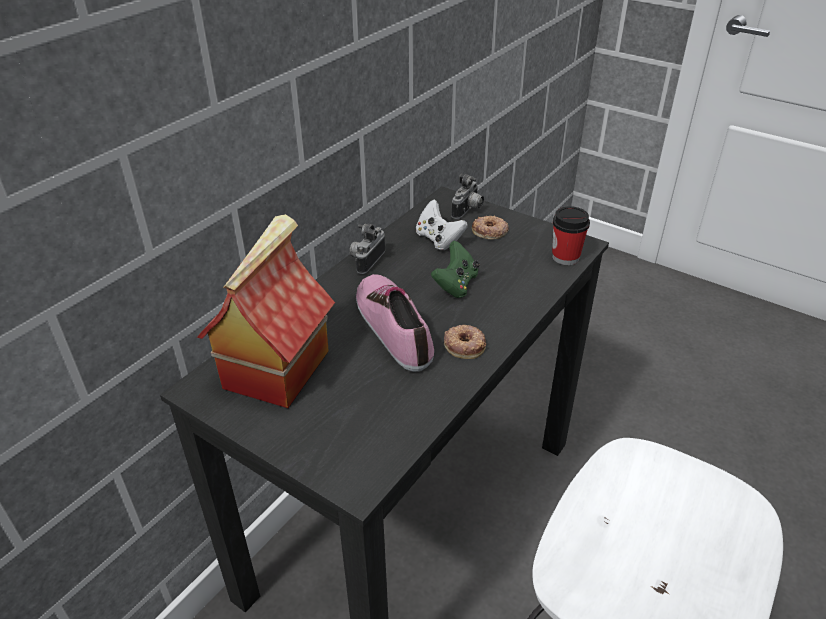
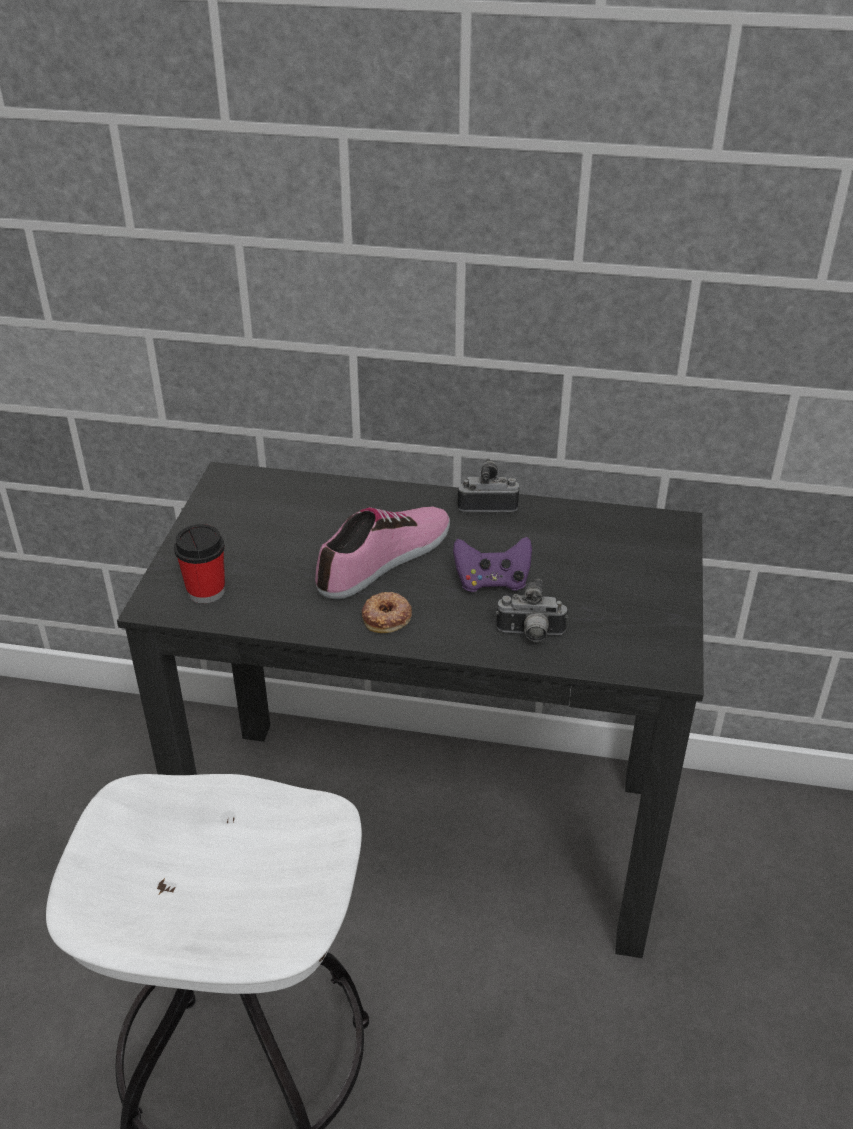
camera: 65 degrees right, 0 degrees up
toy house [197,214,335,408] -> none
white game controller [416,199,468,250] -> none
green game controller [431,241,480,298] -> purple game controller [453,537,532,592]
camera [451,174,484,219] -> camera moved to [496,579,568,642]
donut [472,216,509,239] -> none
cup [552,206,590,265] -> cup moved to [174,524,225,603]

